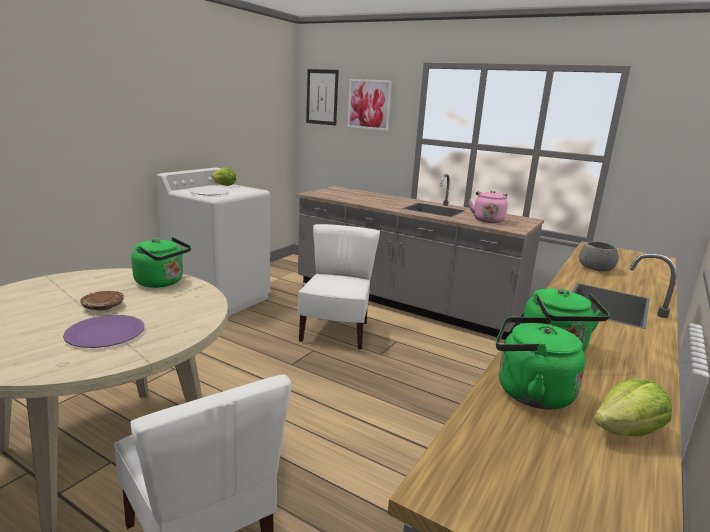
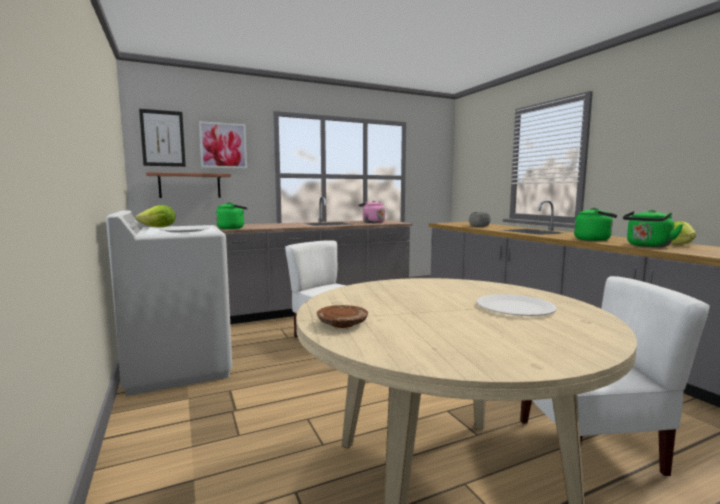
camera: 55 degrees left, 10 degrees down
purple plate [63,315,144,348] -> white plate [477,294,557,316]
brown plate [80,291,124,311] -> brown plate moved to [317,305,368,328]
green kettle [131,237,191,288] -> green kettle moved to [216,202,248,229]
none -> shelf [146,172,231,198]

